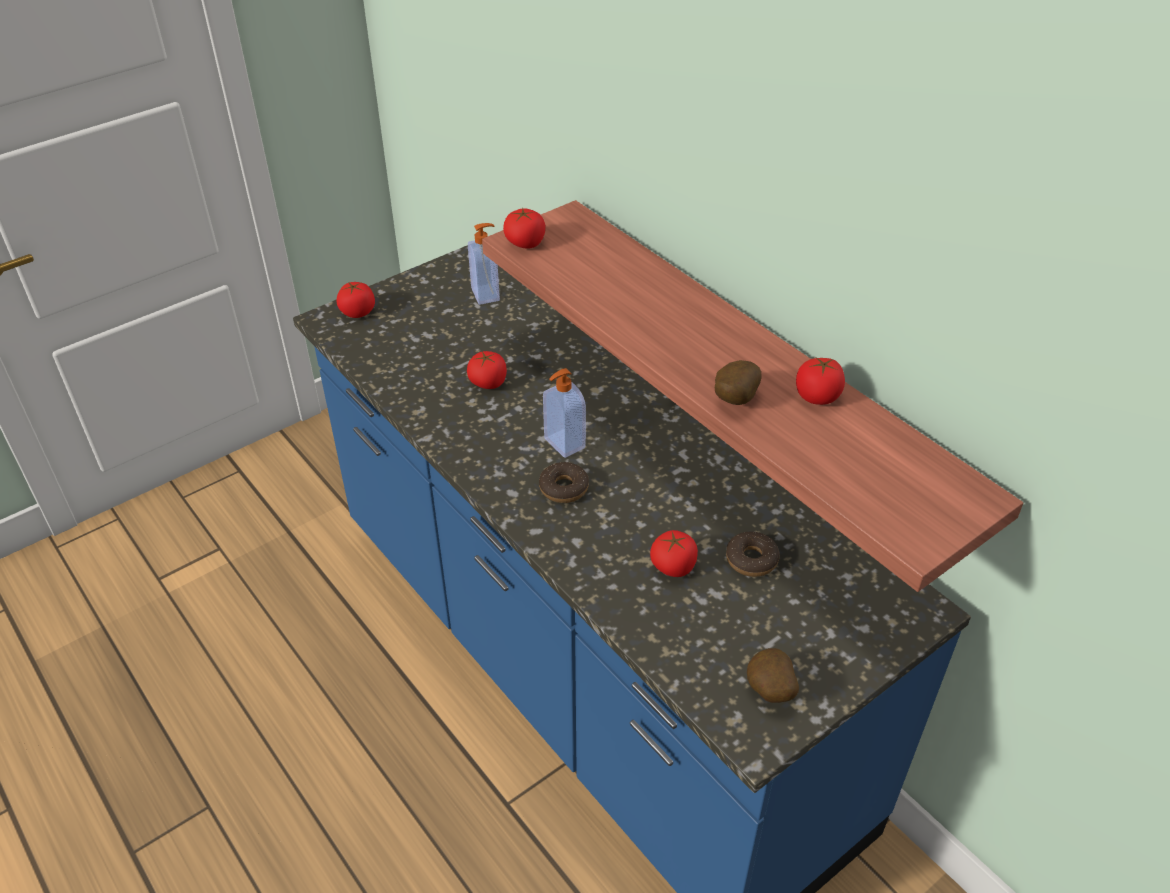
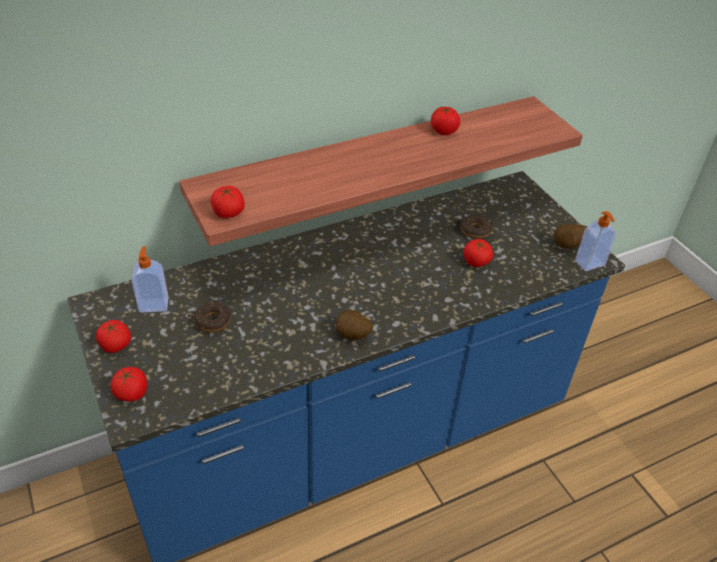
camera: 80 degrees left, 0 degrees up
tomato [467,351,507,389] -> tomato moved to [96,320,131,353]
donut [539,462,589,503] -> donut moved to [194,302,231,333]
soap dispenser [543,368,586,458] -> soap dispenser moved to [575,211,616,271]
potato [715,360,762,405] -> potato moved to [336,310,373,340]

